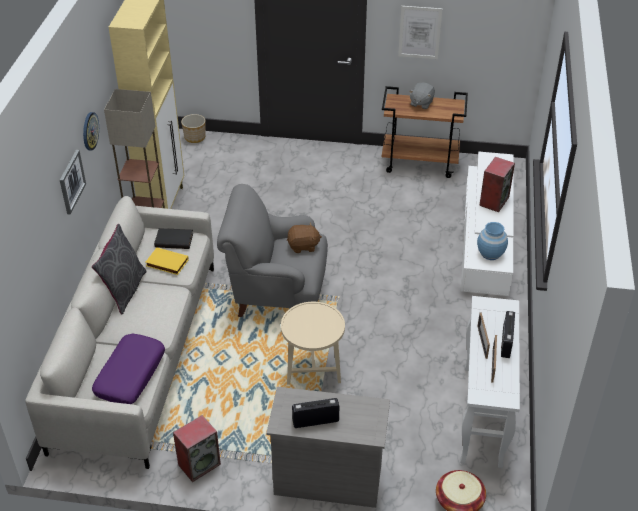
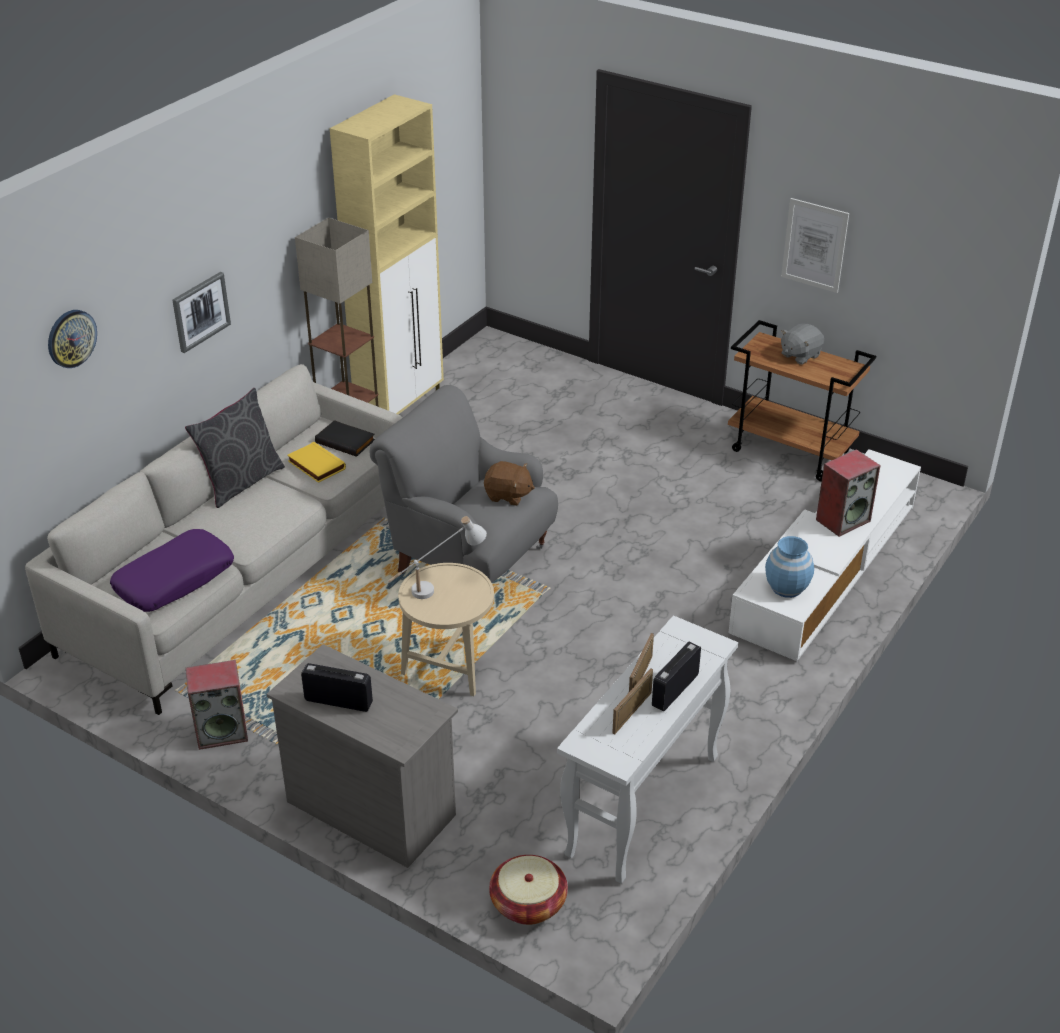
camera: 25 degrees right, 5 degrees down
wall clock [83,112,99,150] -> wall clock moved to [48,310,97,368]
planter [181,114,206,143] -> none
none -> white table lamp [388,516,487,599]

